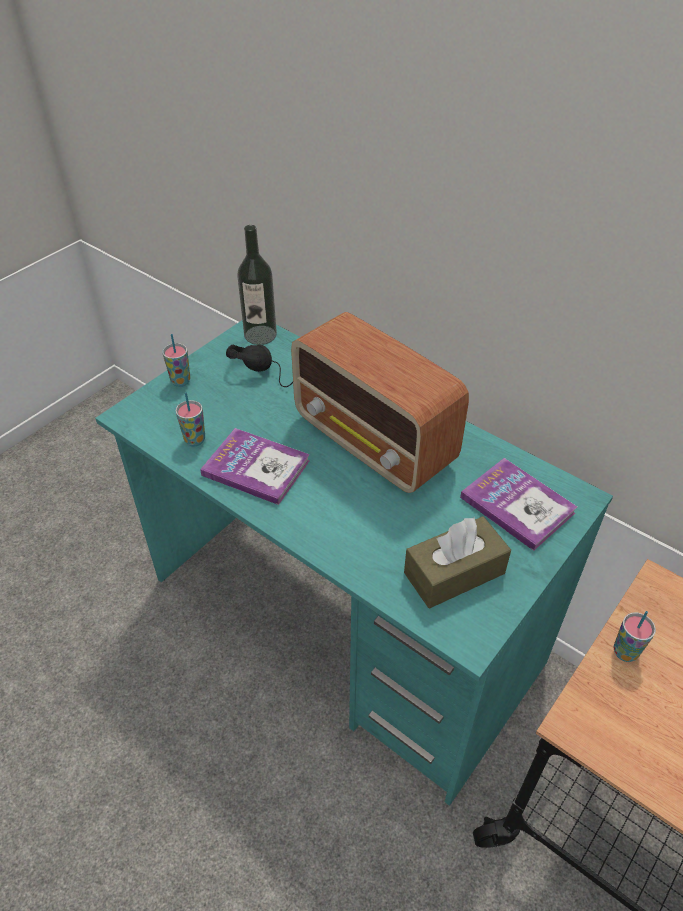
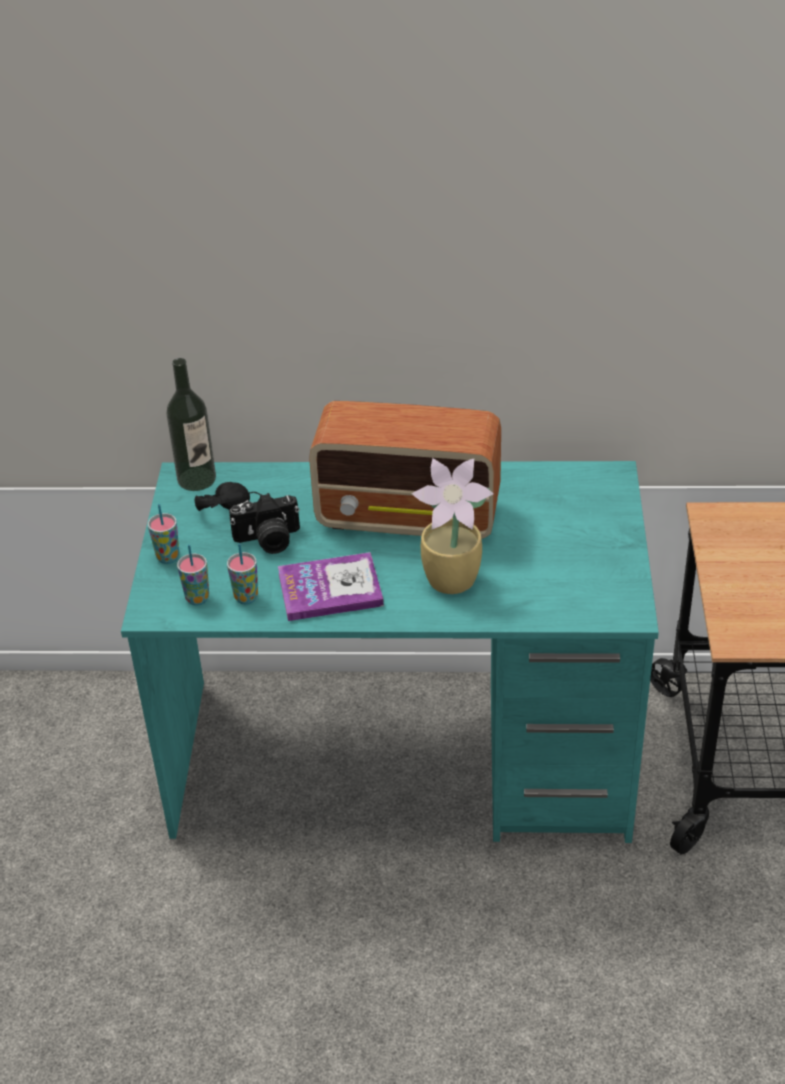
camera: 35 degrees left, 5 degrees down
brown tissue box [404,516,511,608] -> none
book [460,458,577,551] -> none
cup [614,611,656,662] -> cup moved to [177,544,209,606]
none -> camera [229,493,300,554]
none -> potted plant [412,458,493,594]

